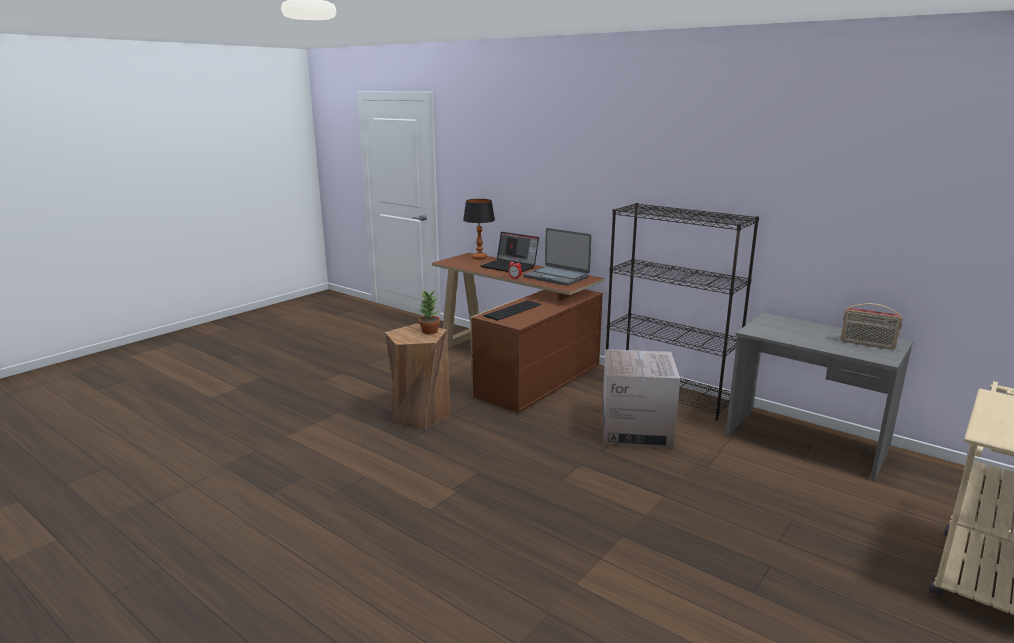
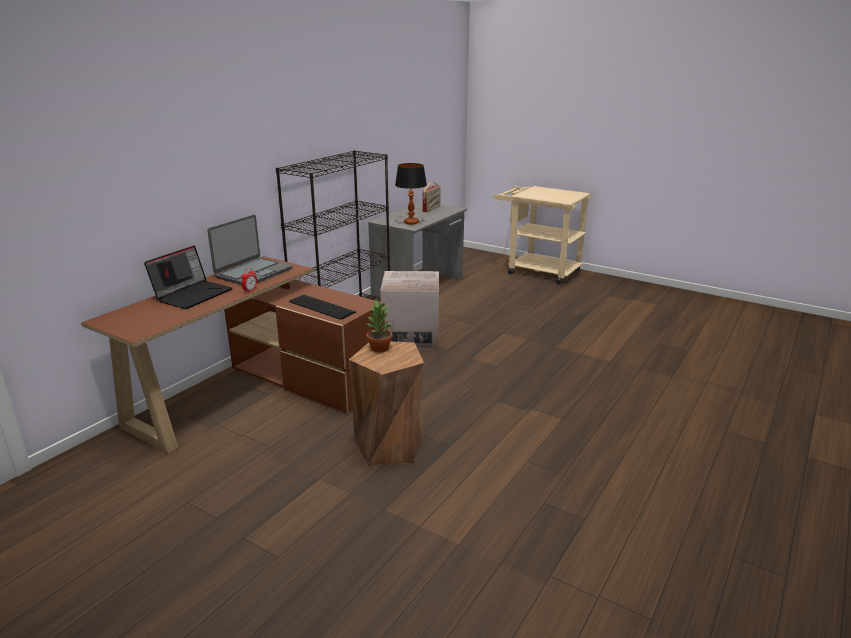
camera: 95 degrees left, 5 degrees up
table lamp [463,199,495,260] -> table lamp moved to [395,163,427,225]

